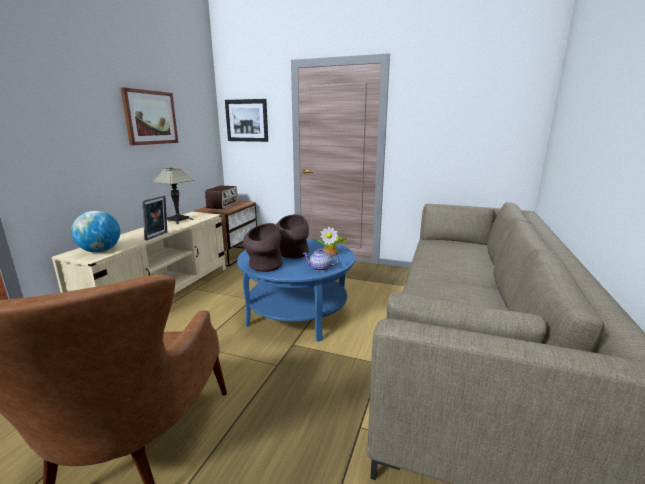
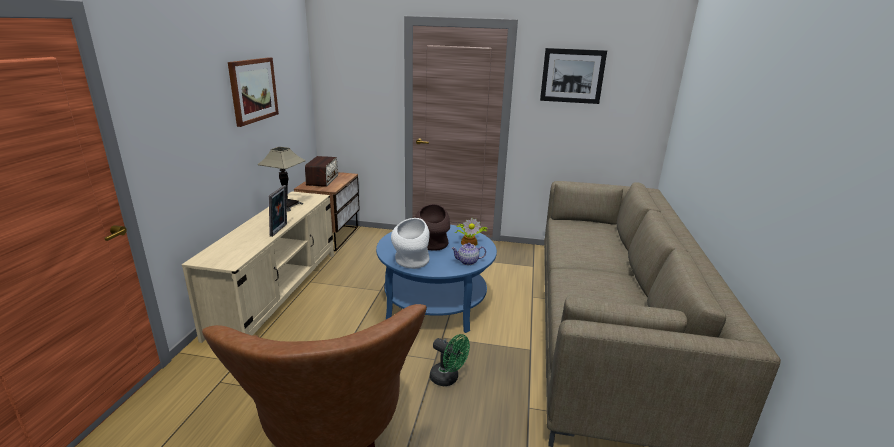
camera: 10 degrees left, 5 degrees up
globe [71,211,120,253] -> none
picture [225,99,268,142] -> picture moved to [540,48,607,104]
brown vase [243,223,283,272] -> white vase [391,218,430,269]
none -> green fan [430,334,470,386]

